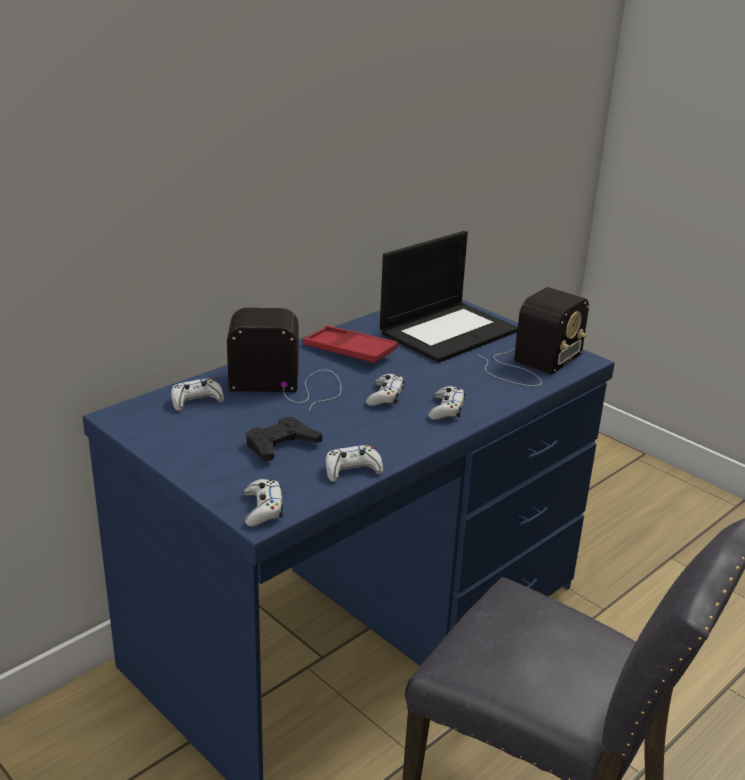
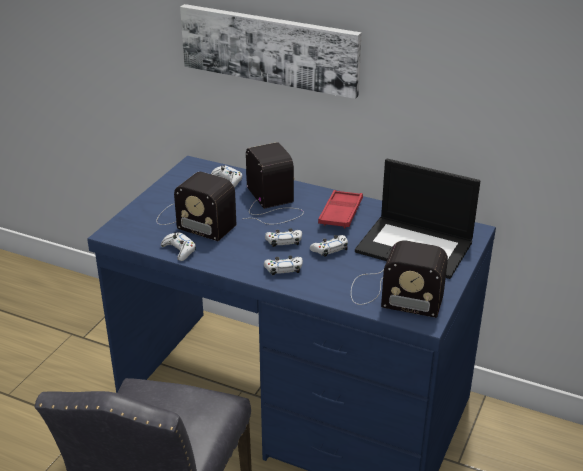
camera: 70 degrees right, 5 degrees up
white game controller [244,479,283,526] -> white game controller moved to [310,235,348,257]
black game controller [246,417,322,461] -> radio [156,172,236,241]
none -> picture [180,4,362,99]

